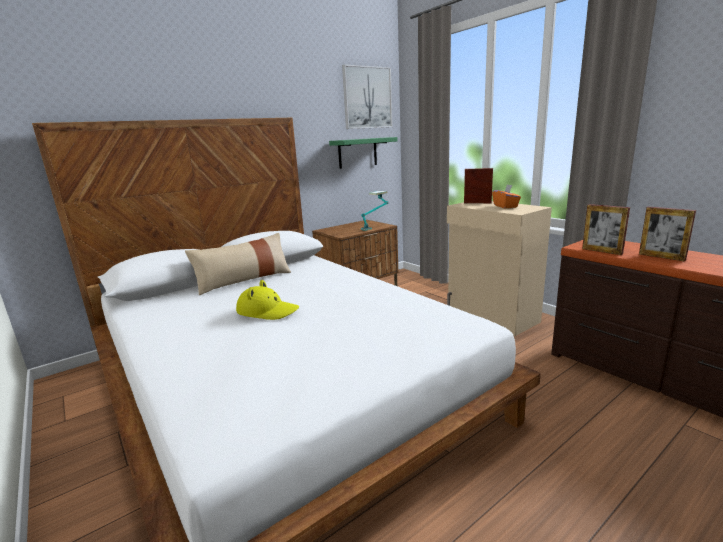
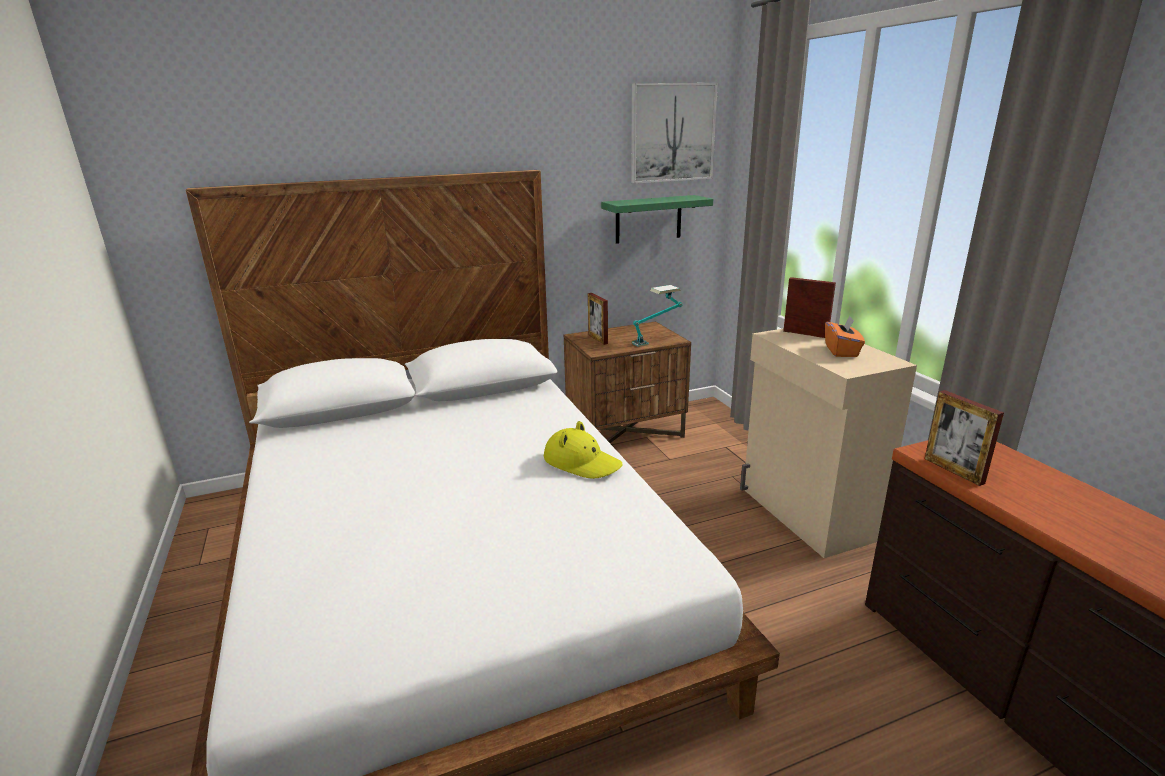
camera: 15 degrees right, 5 degrees up
beige pillow [185,233,291,295] -> none
yellow hat [236,280,299,320] -> yellow hat moved to [544,421,623,479]
picture frame [639,207,696,261] -> picture frame moved to [588,293,608,345]

